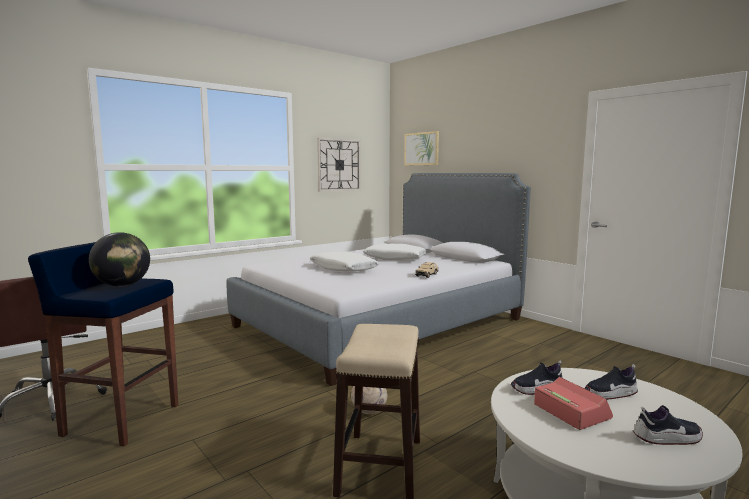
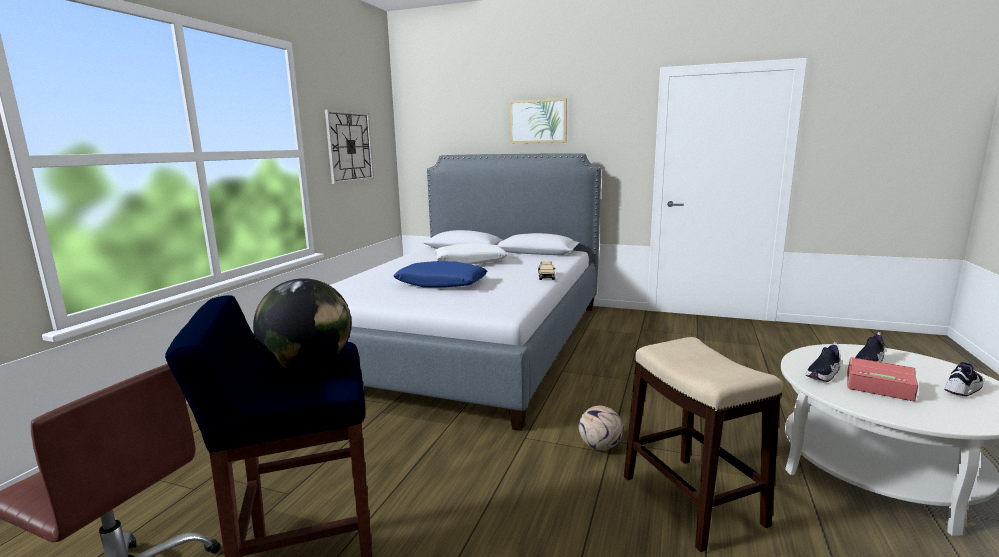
camera: 30 degrees left, 5 degrees up
white pillow [310,252,379,271] -> blue pillow [393,261,487,288]
picture [404,131,439,166] -> picture moved to [510,98,567,143]

